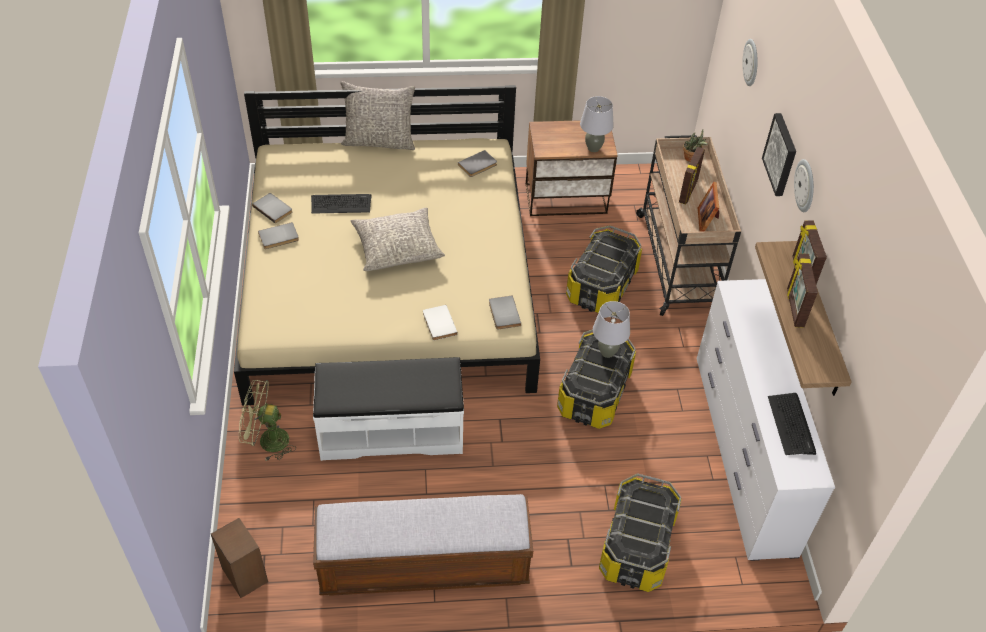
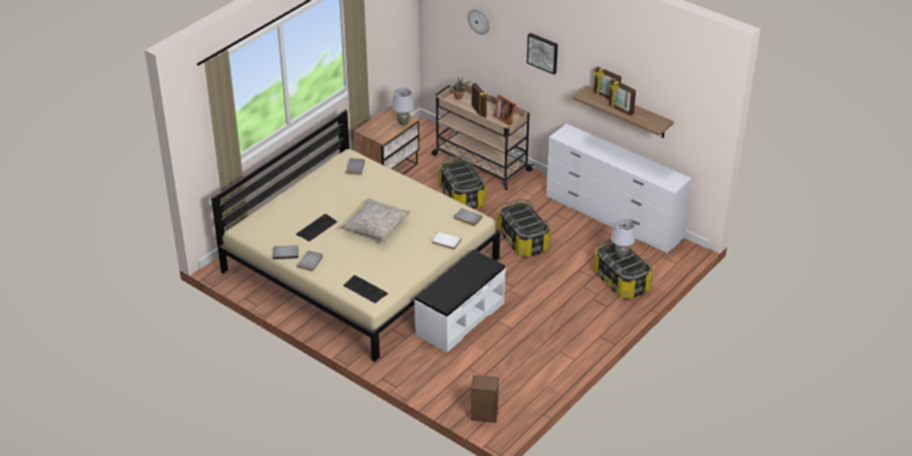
camera: 45 degrees left, 10 degrees down
green fan [239,380,296,461] -> none
bench [313,494,533,596] -> none
grey pillow [340,81,415,150] -> none
grey table lamp [593,301,630,358] -> grey table lamp moved to [611,218,635,258]
keyboard [768,393,816,455] -> keyboard moved to [343,275,388,303]
wall clock [794,159,814,212] -> none

